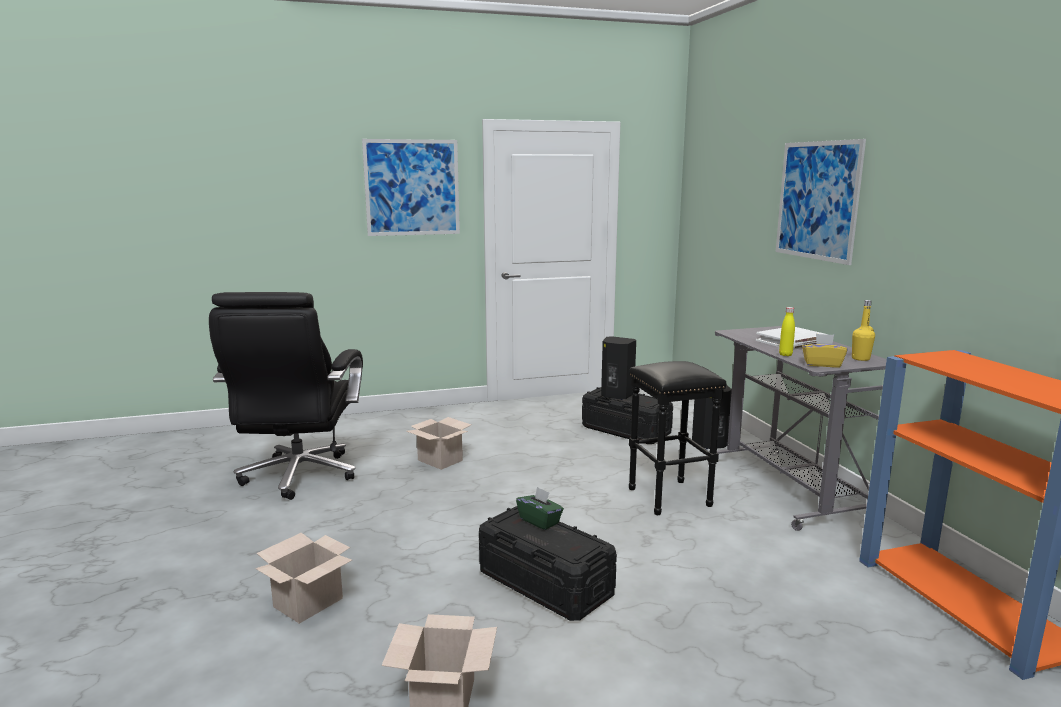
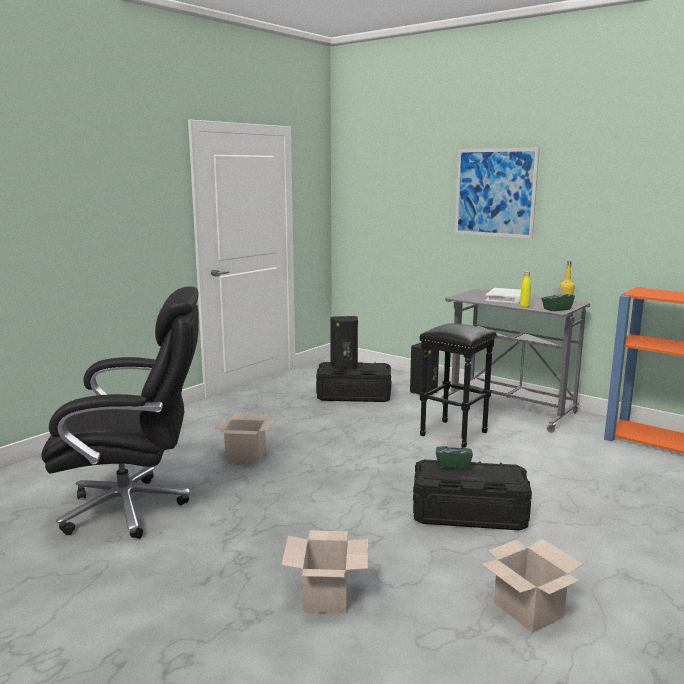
camera: 35 degrees left, 0 degrees up
black office chair [209,292,363,500] -> black office chair turned 60 degrees counterclockwise [41,286,199,539]
picture [362,139,460,236] -> none
yellow tissue box [802,334,847,367] -> green tissue box [541,287,575,311]

